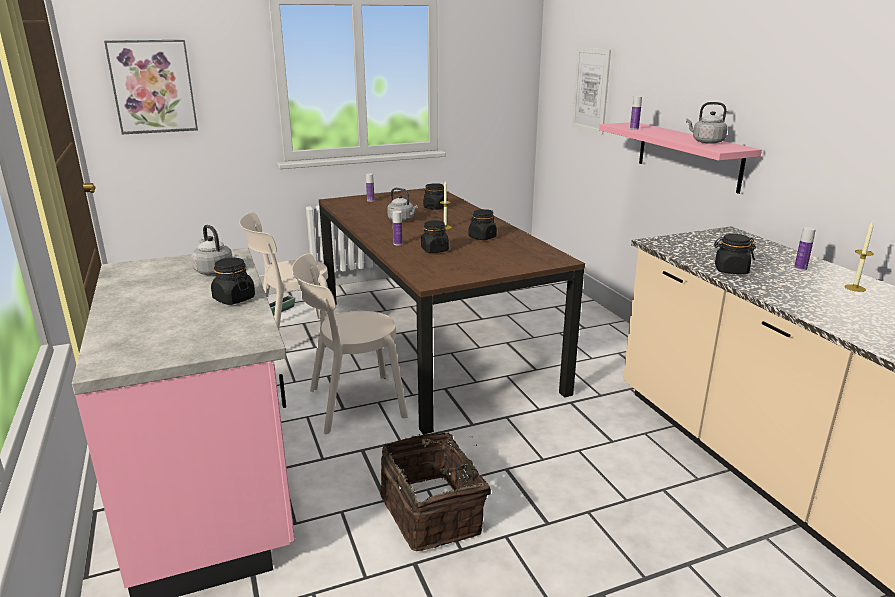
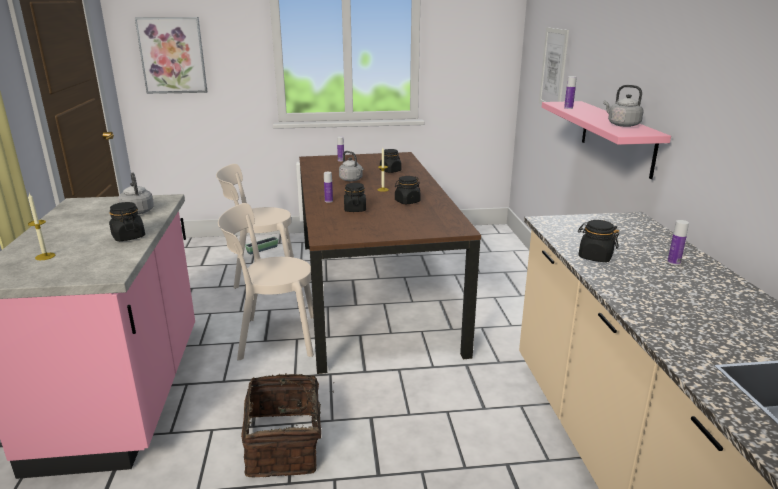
camera: 15 degrees right, 0 degrees up
candle [844,221,874,292] -> candle moved to [28,193,55,260]

